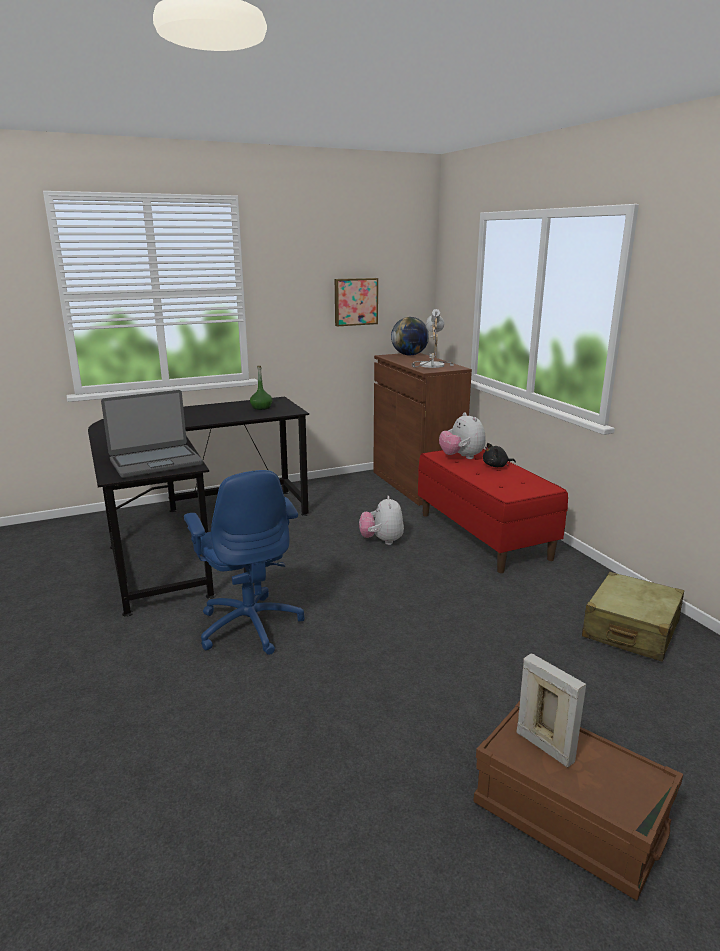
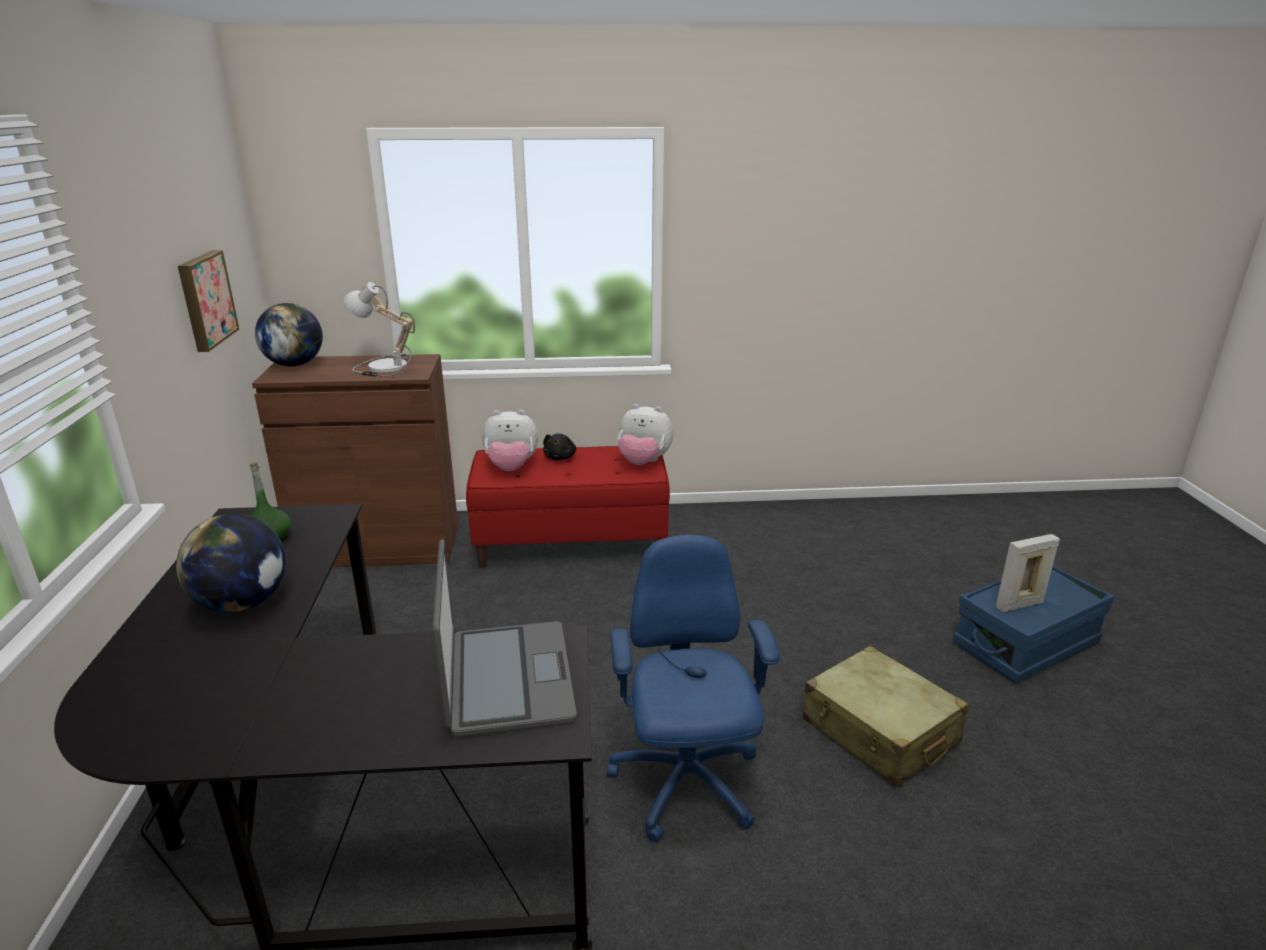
camera: 70 degrees left, 5 degrees up
blue office chair [184,470,304,655] -> blue office chair turned 90 degrees counterclockwise [607,535,780,842]
plush toy [359,496,404,545] -> plush toy moved to [618,404,674,465]
brown storage box [473,701,683,900] -> blue storage box [953,565,1115,683]
beige suitcase [582,572,684,661] -> beige suitcase moved to [803,646,968,787]
none -> globe [176,514,286,612]

